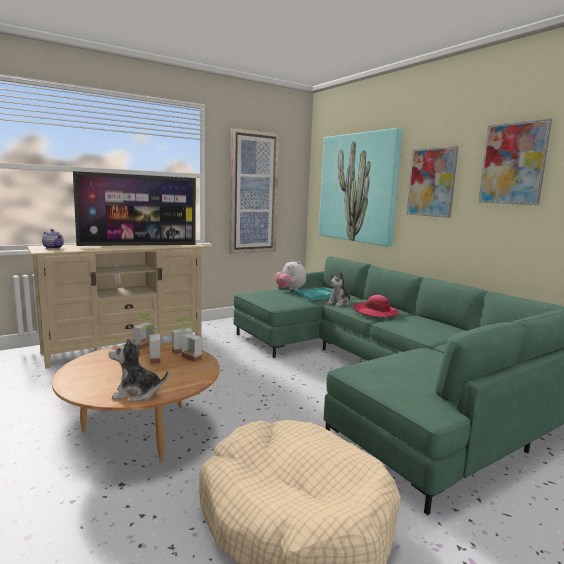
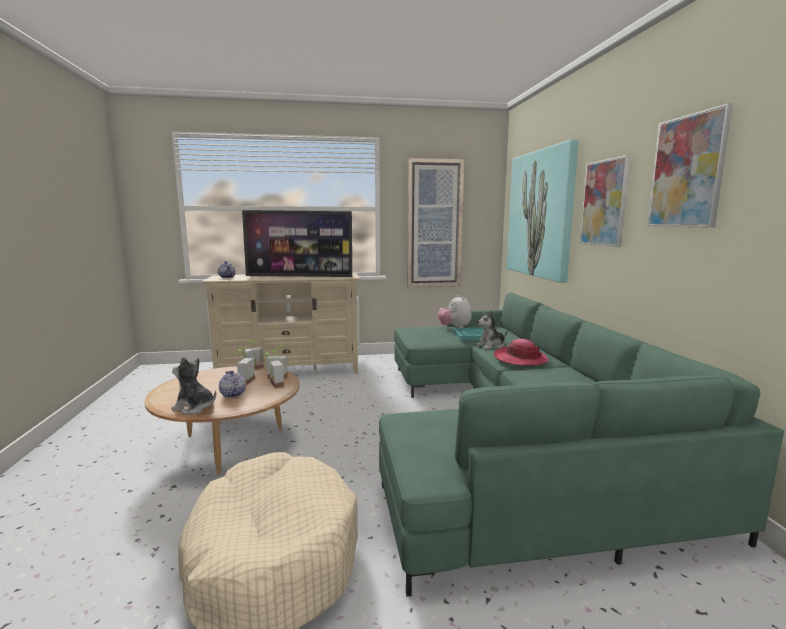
camera: 25 degrees right, 0 degrees up
none -> teapot [219,371,246,398]

